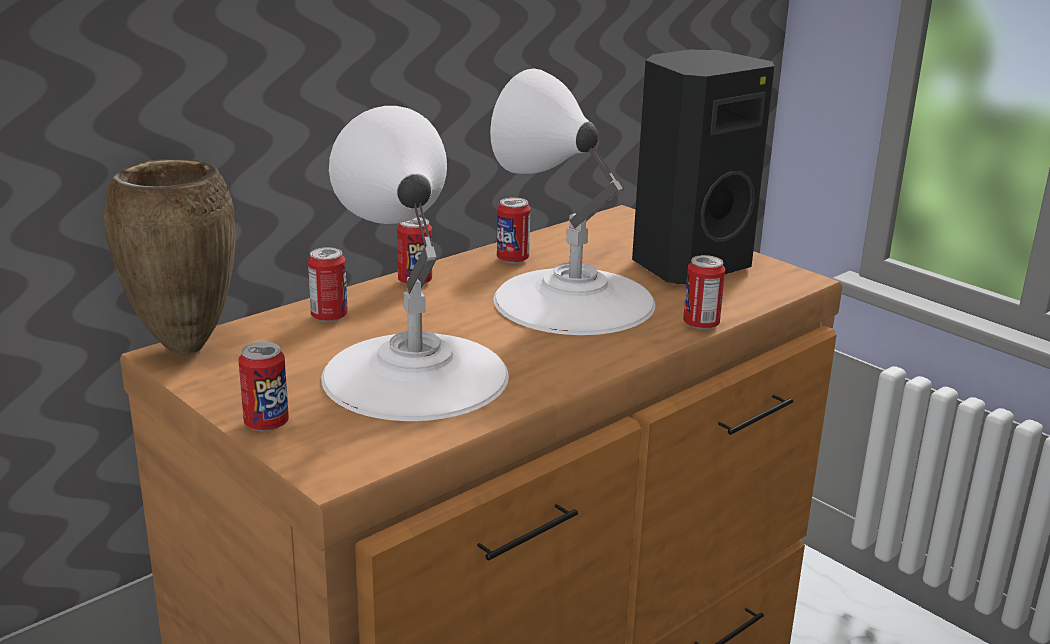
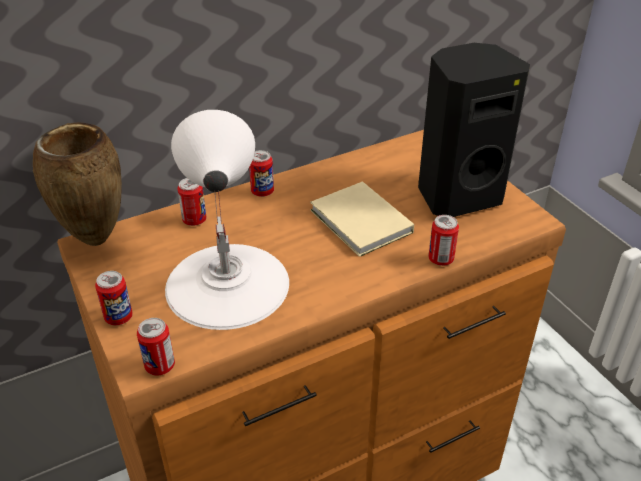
camera: 15 degrees right, 15 degrees up
white table lamp [490,69,655,335] -> beige book [310,182,414,257]
can [497,197,530,264] -> can moved to [137,318,175,376]

